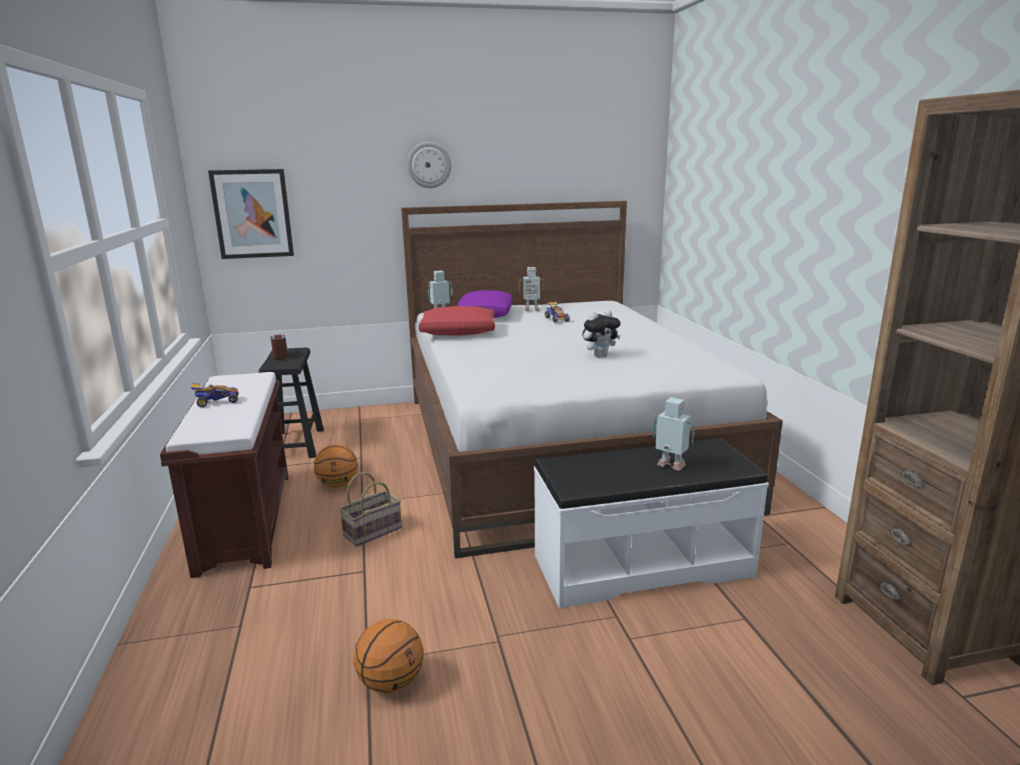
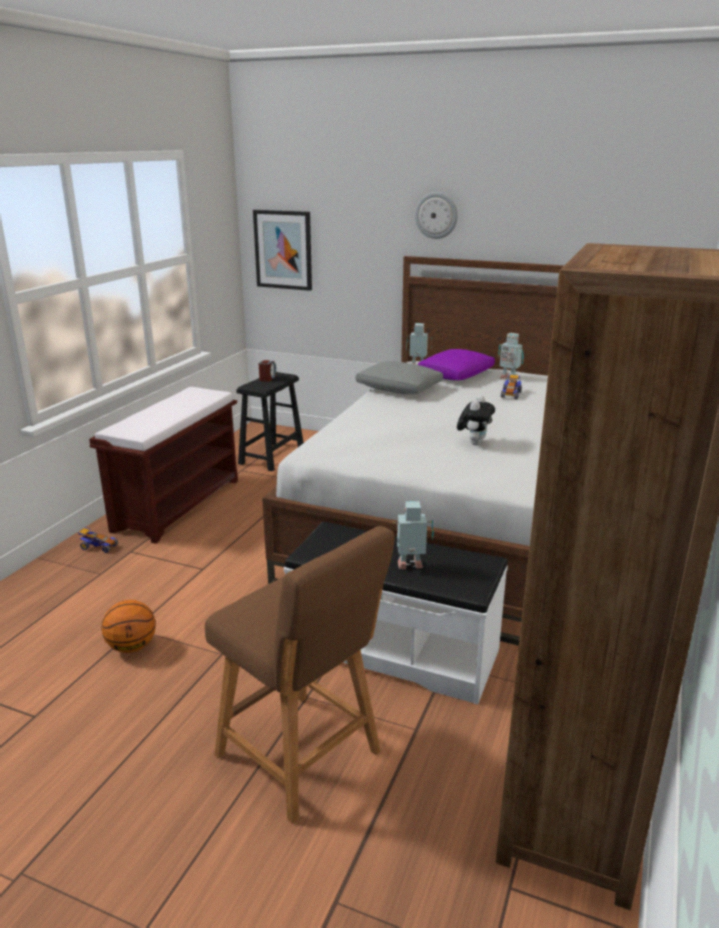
camera: 35 degrees right, 5 degrees up
toy car [191,383,239,407] -> toy car moved to [78,527,118,553]
basketball [314,445,358,487] -> none
basket [339,472,402,547] -> none
red pillow [419,306,495,336] -> grey pillow [356,361,443,394]
plush toy [582,310,621,357] -> plush toy turned 75 degrees counterclockwise [457,395,495,445]
toy robot [653,397,695,471] -> toy robot turned 75 degrees counterclockwise [393,501,434,569]
none -> brown stool [205,526,395,824]

